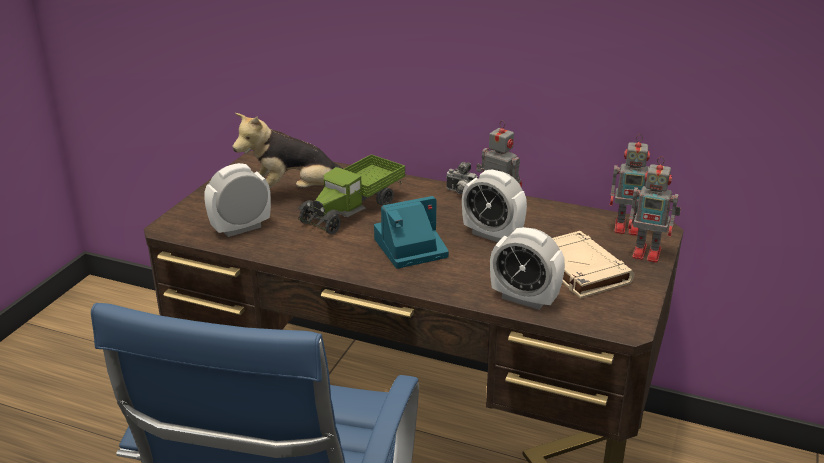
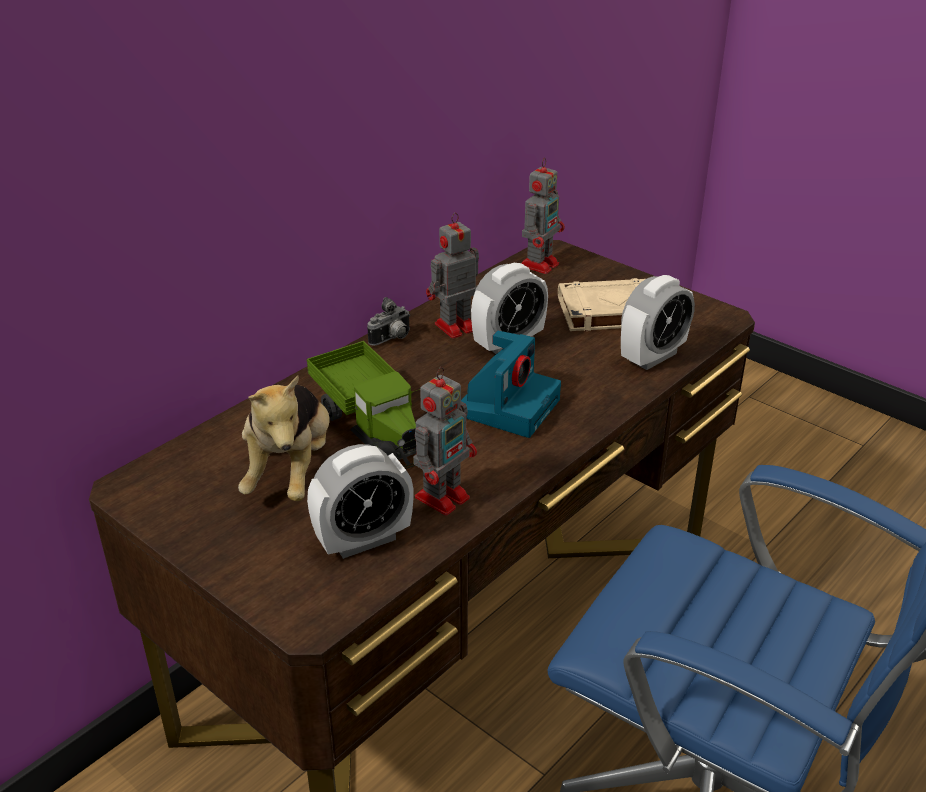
camera: 70 degrees left, 5 degrees up
alarm clock [204,163,271,237] -> alarm clock turned 105 degrees counterclockwise [307,444,413,559]
camera [374,196,449,269] -> camera turned 150 degrees counterclockwise [461,331,561,438]
toy robot [628,156,681,263] -> toy robot moved to [413,367,477,516]

